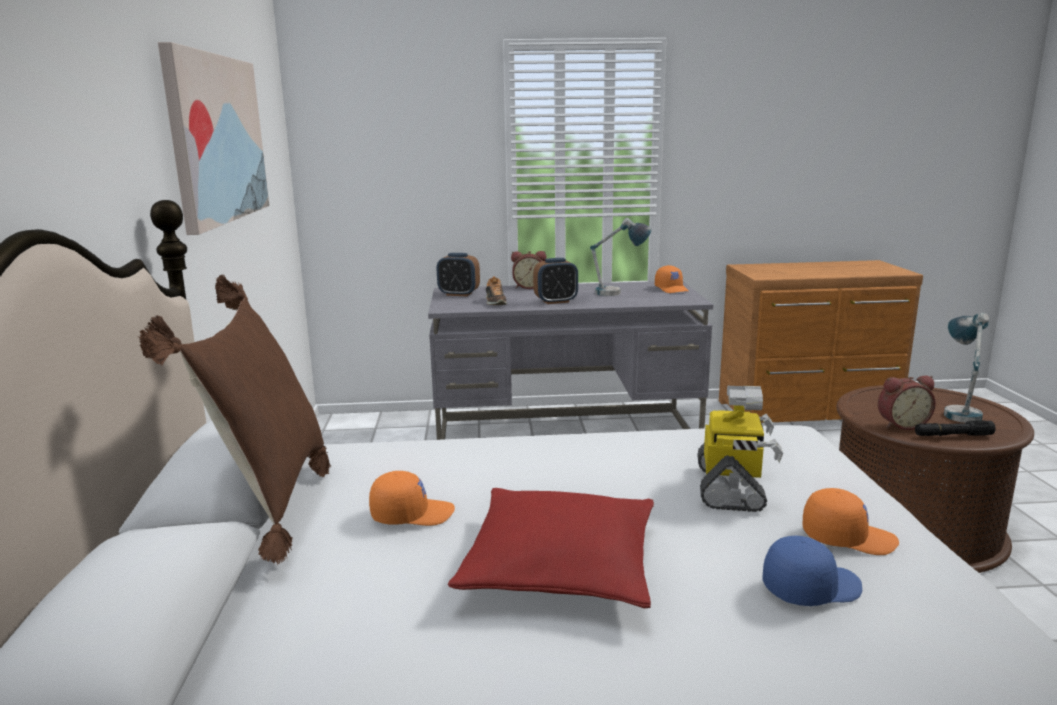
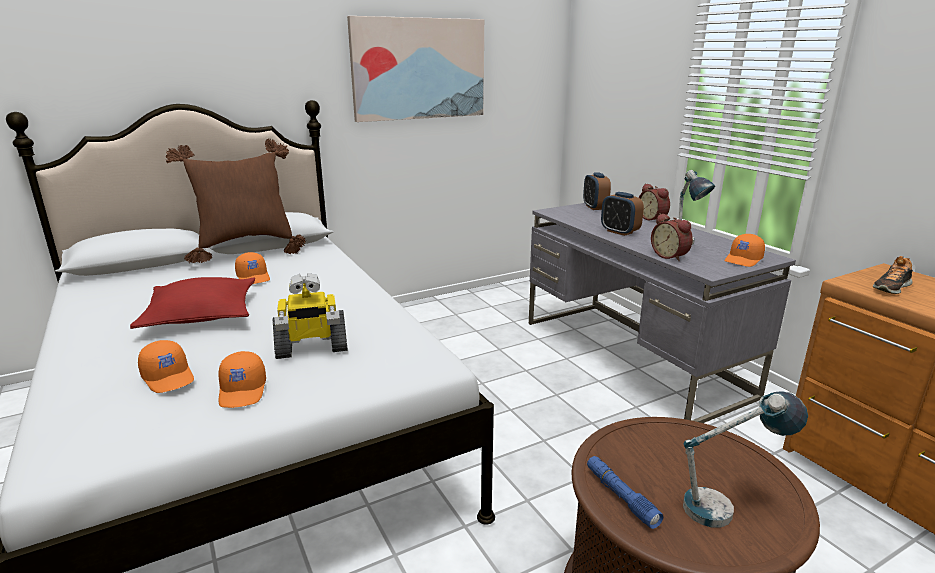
camera: 65 degrees right, 5 degrees up
shoe [486,276,507,305] -> shoe moved to [873,256,913,294]
blue cap [762,536,862,606] -> orange cap [138,340,194,393]
alarm clock [878,376,936,430] -> alarm clock moved to [651,213,693,261]
black flashlight [915,420,996,436] -> blue flashlight [587,456,663,529]

